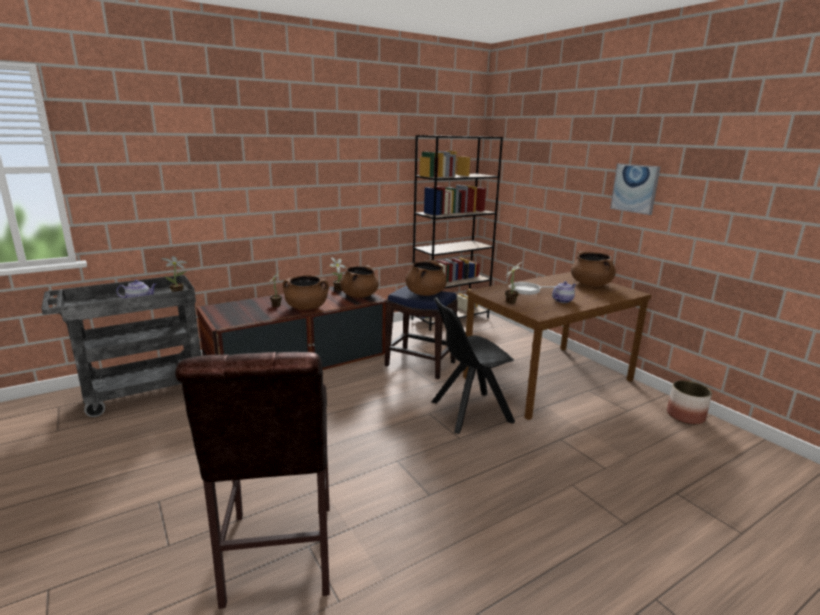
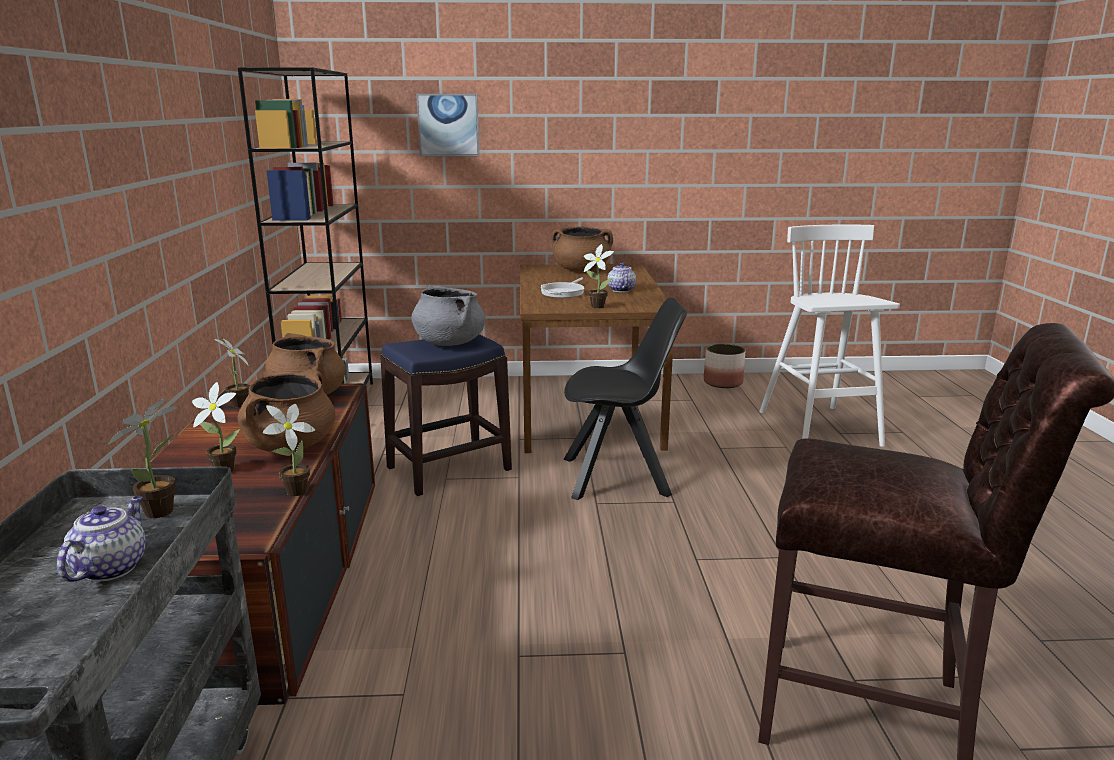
camera: 60 degrees left, 0 degrees up
brown cooking pot [405,260,447,296] -> grey cooking pot [411,285,485,346]
black chair [432,297,515,434] -> black chair turned 105 degrees counterclockwise [563,298,687,500]
picture [610,163,660,215] -> picture moved to [416,94,479,157]
none -> potted plant [263,404,315,496]
none -> white stool [759,225,900,447]

